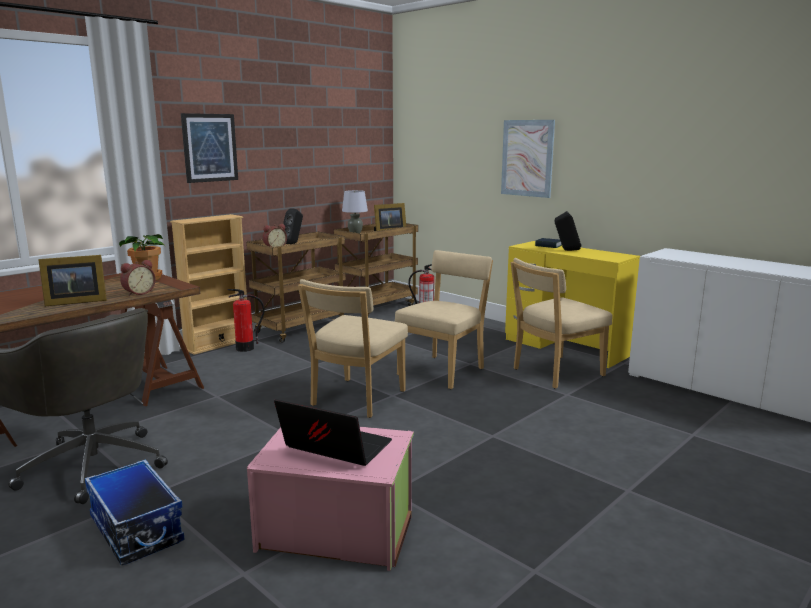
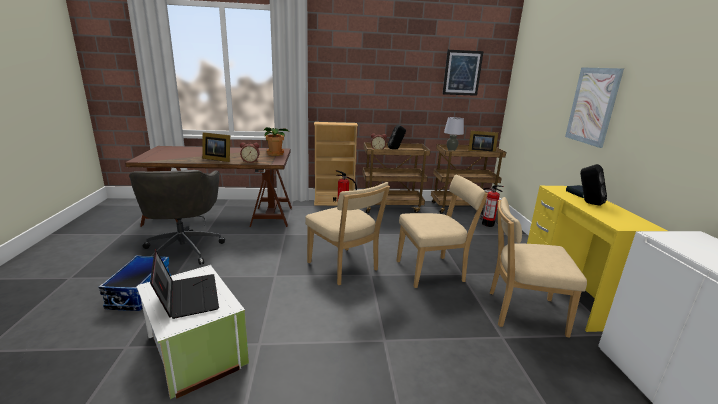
camera: 40 degrees right, 5 degrees up
picture [181,113,238,183] -> picture moved to [442,50,483,96]
pink storage box [247,427,414,571] -> white storage box [137,265,249,399]
beige chair [298,279,408,418] -> beige chair turned 105 degrees counterclockwise [305,182,390,285]

